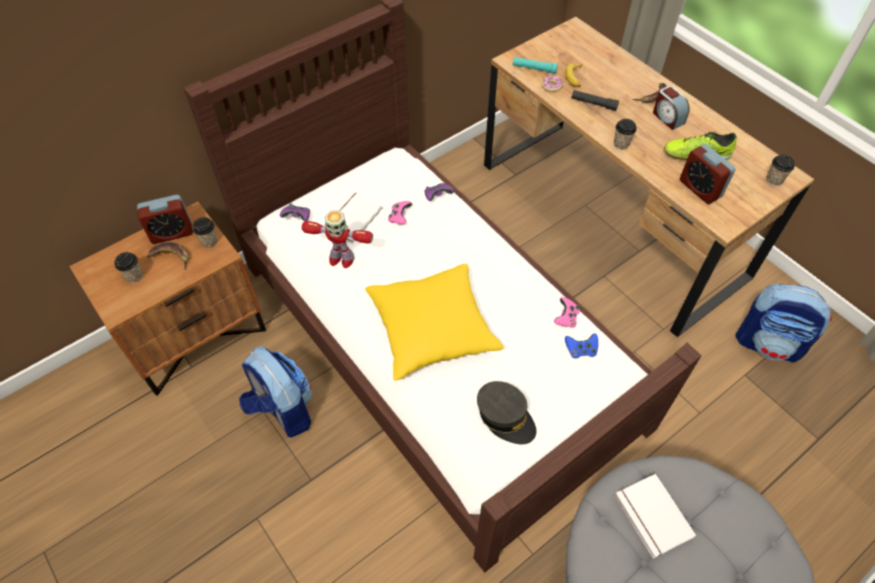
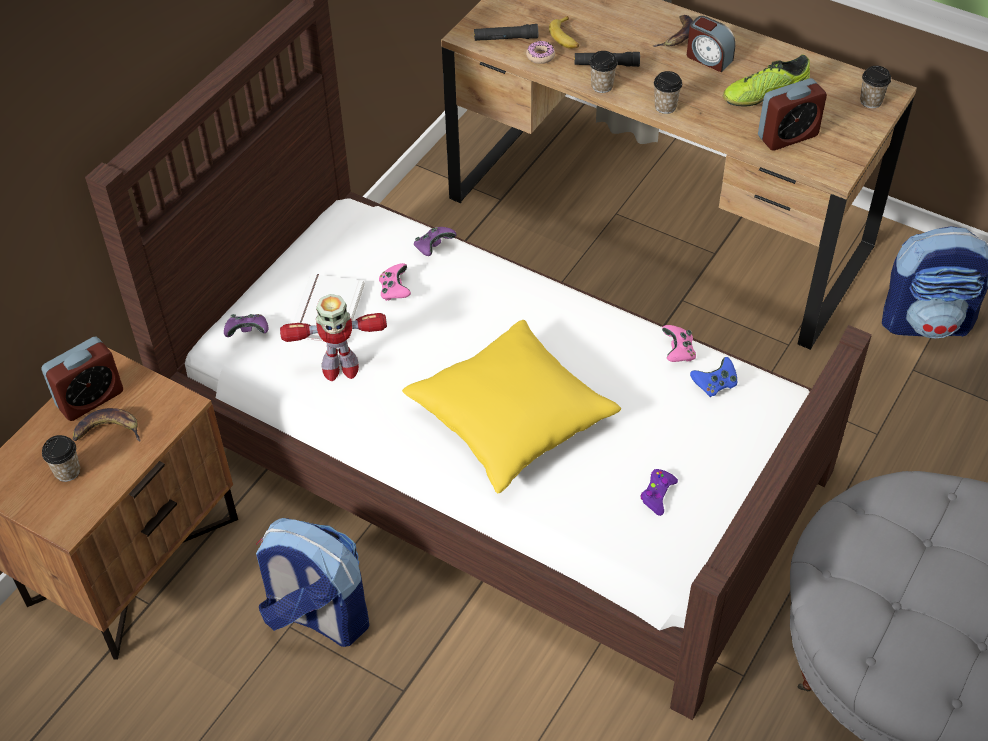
camera: 20 degrees left, 5 degrees down
cup [193,217,218,248] -> cup moved to [589,51,618,93]
grey cap [477,381,536,444] -> purple game controller [641,469,678,516]
turquoise flashlight [513,57,558,74] -> black flashlight [474,24,538,41]
white book [615,474,696,558] -> none
alarm clock [680,144,735,204] -> alarm clock turned 60 degrees counterclockwise [758,78,827,151]

